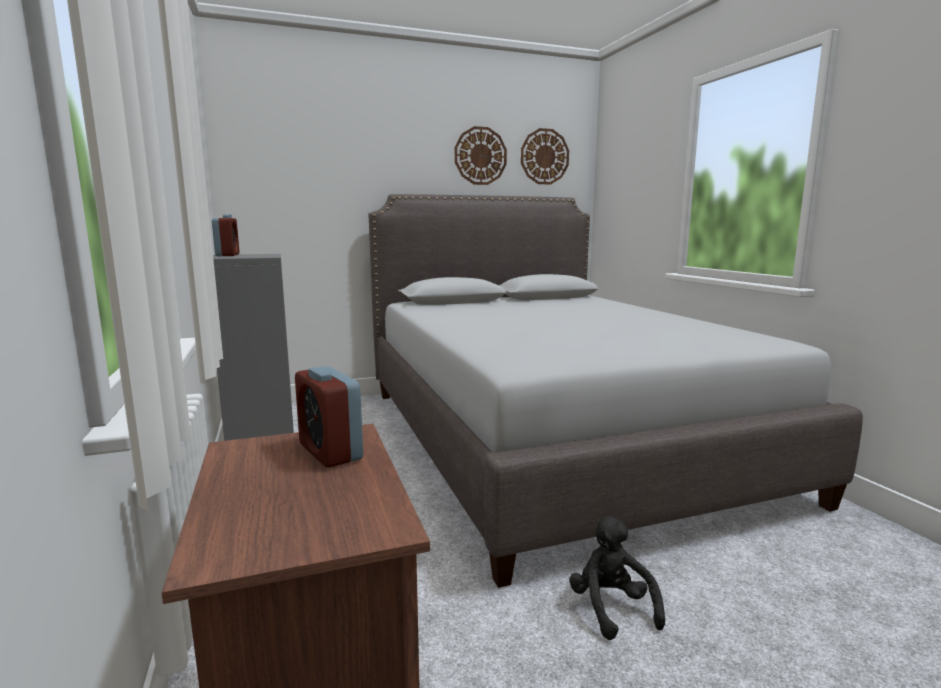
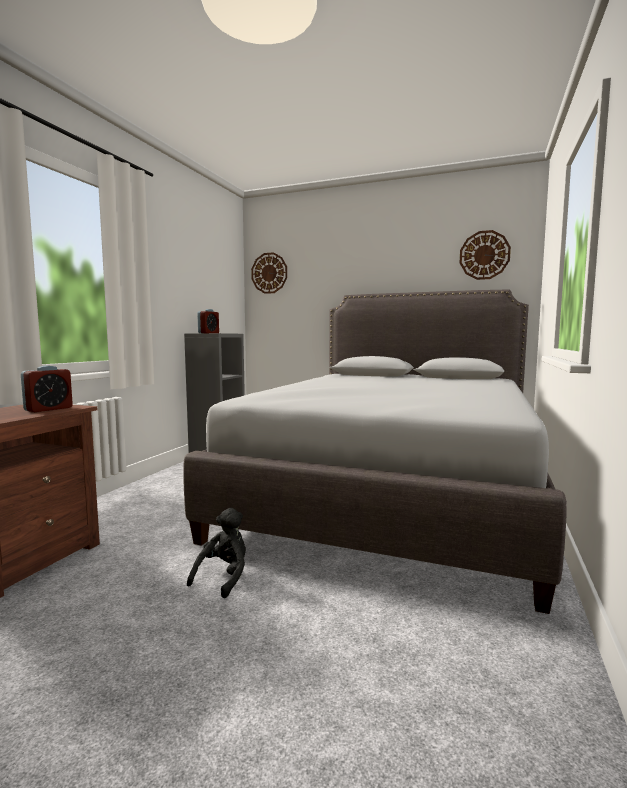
camera: 40 degrees right, 5 degrees down
alarm clock [295,366,363,468] -> alarm clock turned 150 degrees counterclockwise [21,366,73,412]
wall clock [455,126,507,185] -> wall clock moved to [251,252,287,294]

